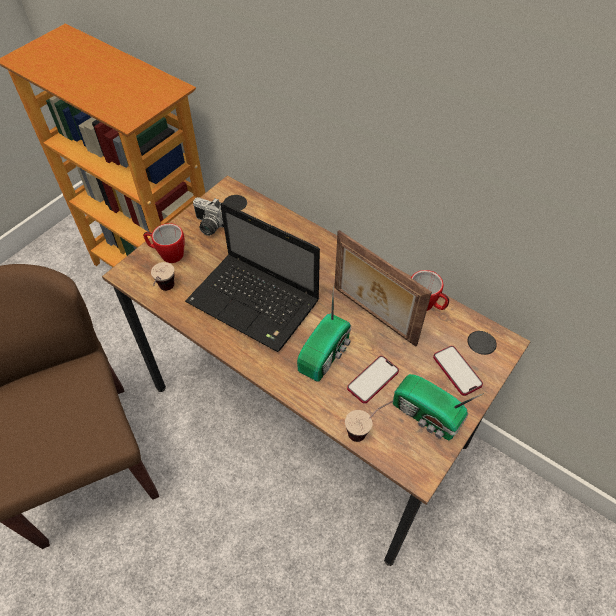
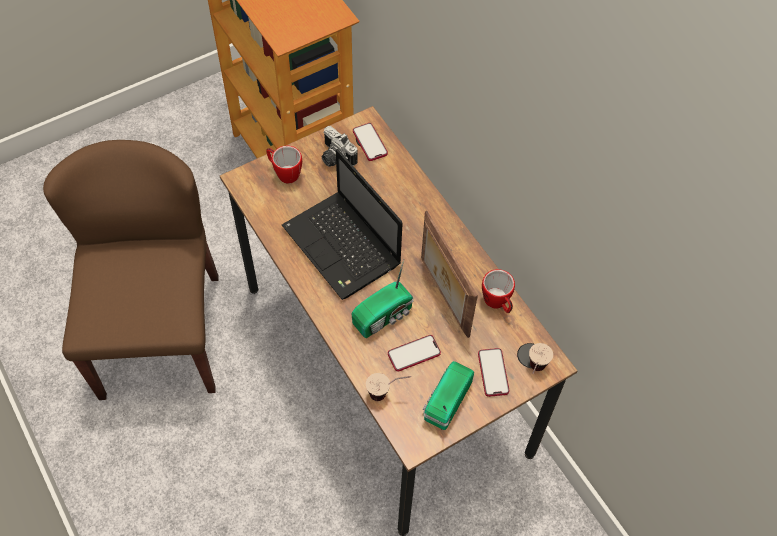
camera: 20 degrees right, 5 degrees up
cup [151,262,174,291] -> cup moved to [529,343,553,374]
radio [393,374,484,440] -> radio turned 60 degrees clockwise [423,361,474,430]
none -> phone [353,123,388,161]

